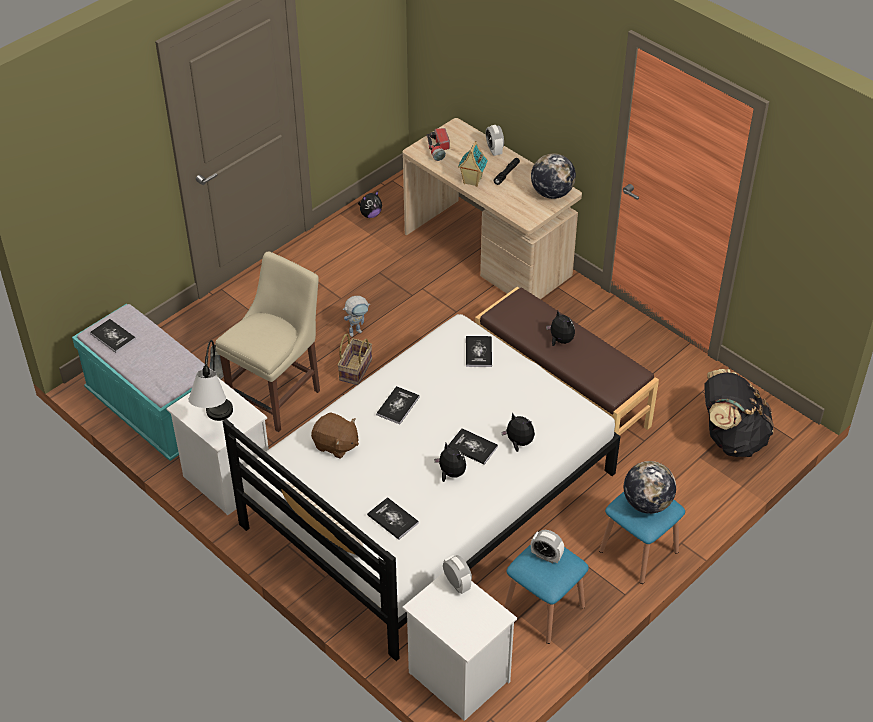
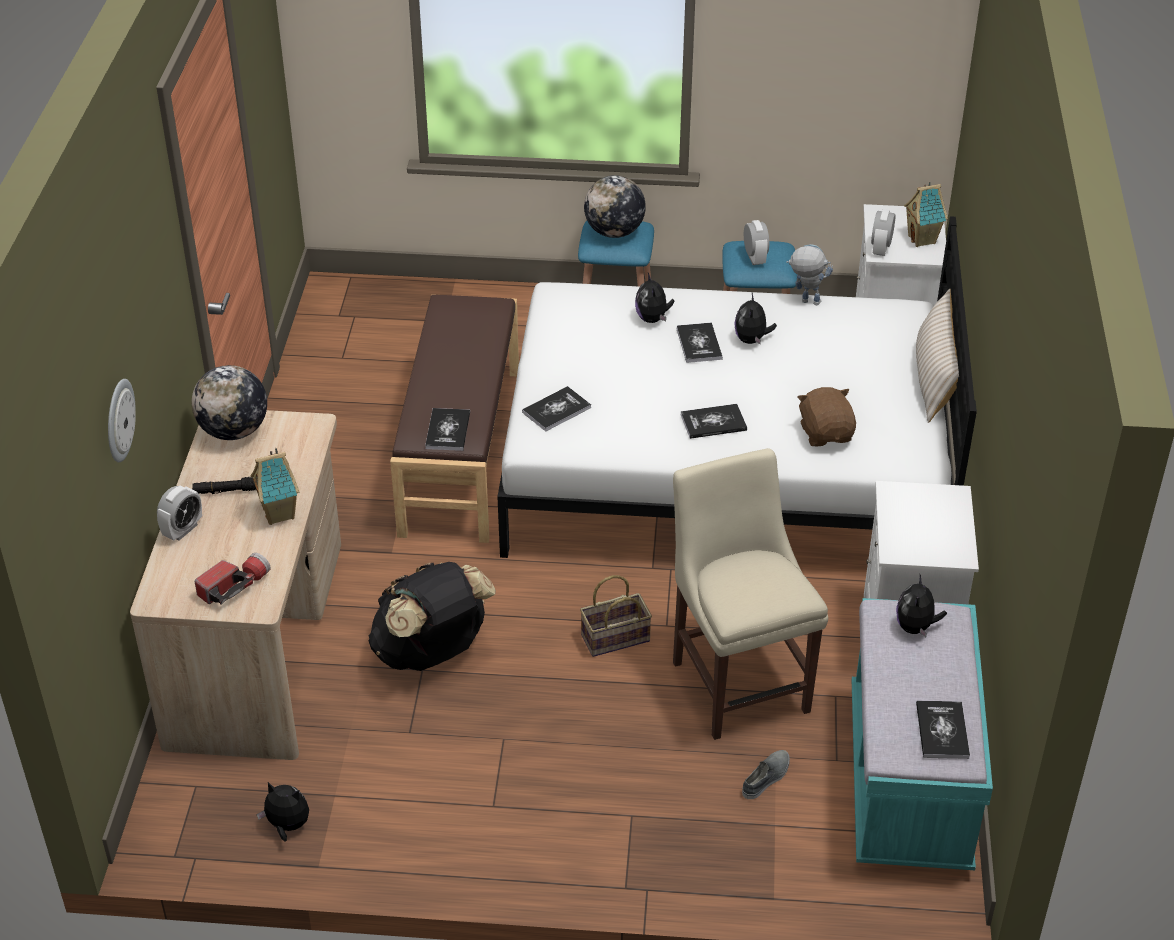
camera: 130 degrees left, 5 degrees down
table lamp [189,340,233,421] -> none
beige chair [215,251,320,432] -> beige chair turned 75 degrees clockwise [673,448,828,740]
toy robot [343,296,370,337] -> toy robot moved to [786,244,833,305]
book [367,497,419,540] -> book moved to [425,408,470,451]
plush toy [546,311,575,346] -> plush toy moved to [896,575,947,637]
black backpack [705,369,774,457] -> black backpack moved to [369,562,496,671]
none -> wall clock [108,379,136,462]
none -> toy house [904,182,948,247]

